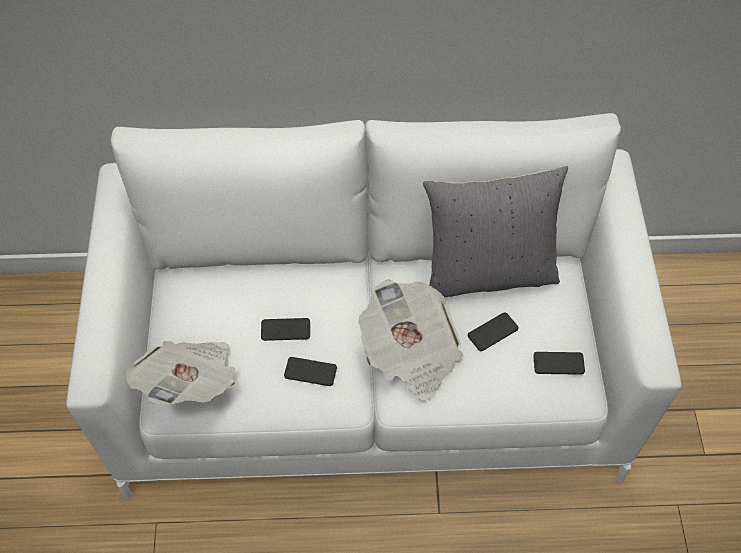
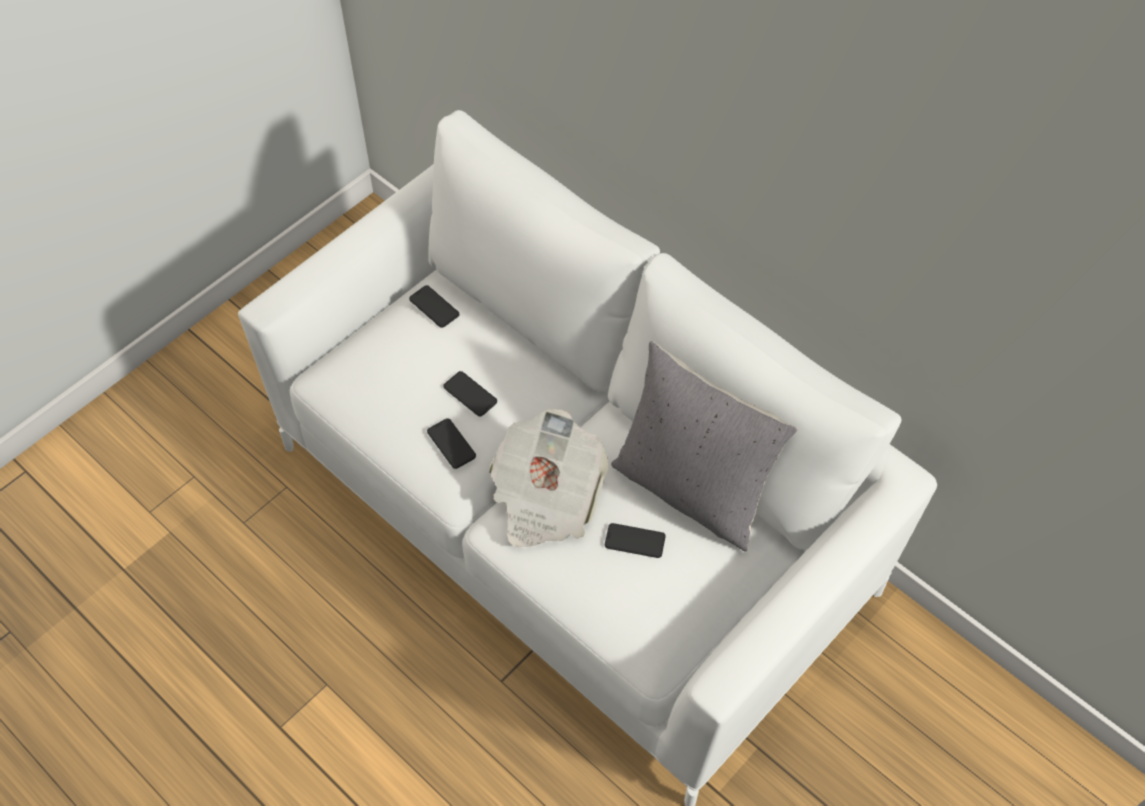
camera: 45 degrees right, 0 degrees up
newspaper [126,341,235,405] -> none
phone [533,352,585,375] -> phone moved to [409,285,459,328]

